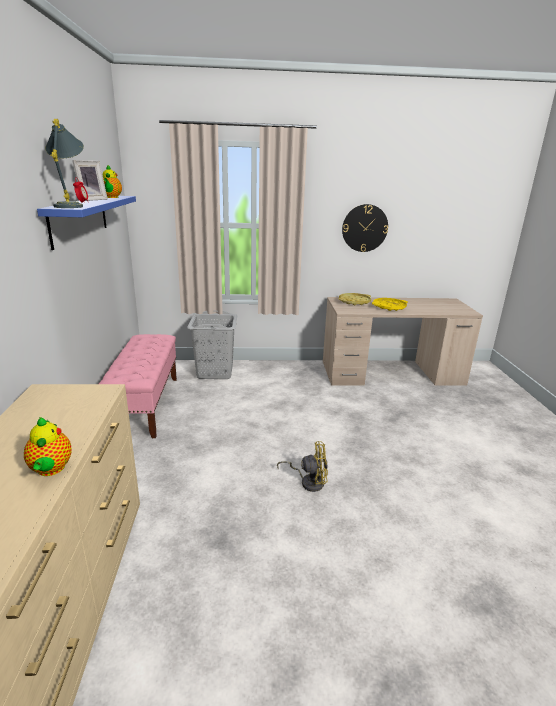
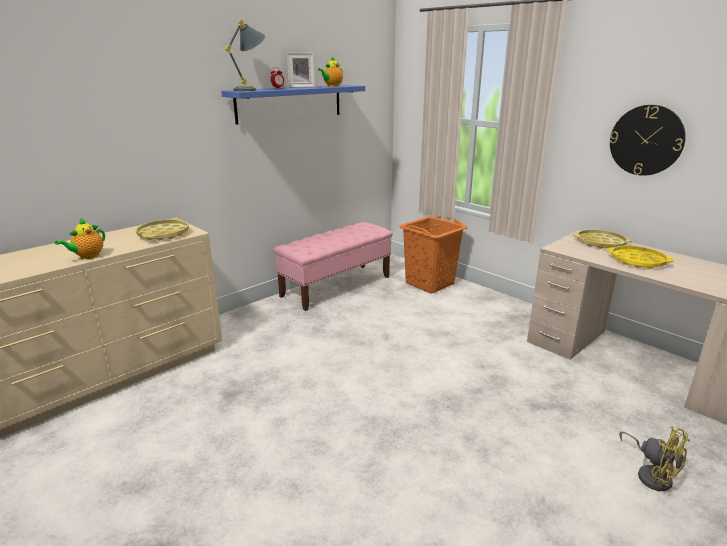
camera: 50 degrees right, 0 degrees up
grey laundry basket [187,311,238,379] -> orange laundry basket [399,216,468,293]
yellow fan [277,441,328,492] -> yellow fan moved to [619,426,690,491]
none -> yellow tray [136,218,189,240]

